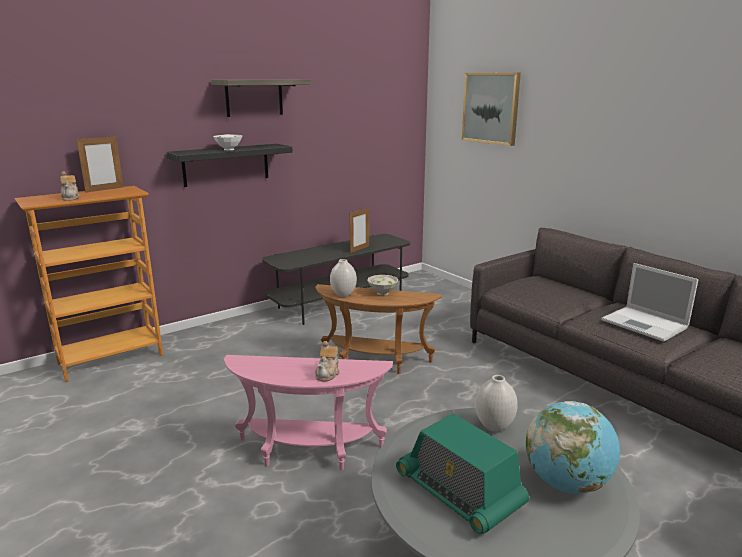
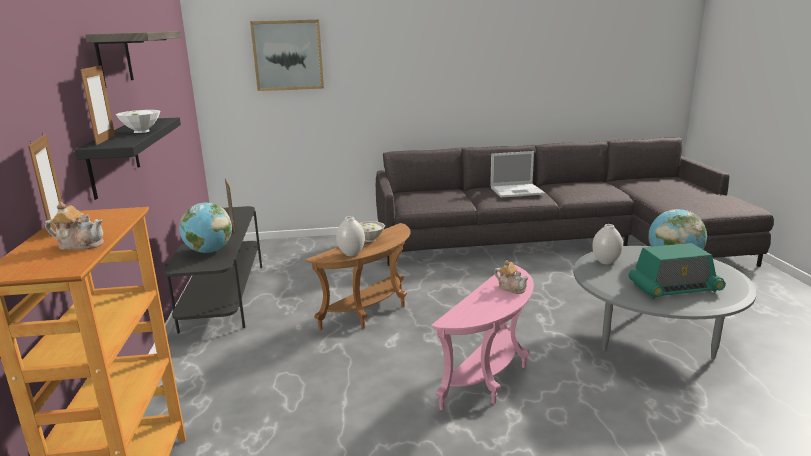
camera: 60 degrees left, 0 degrees up
none -> picture frame [80,65,115,145]
none -> globe [179,202,232,253]

